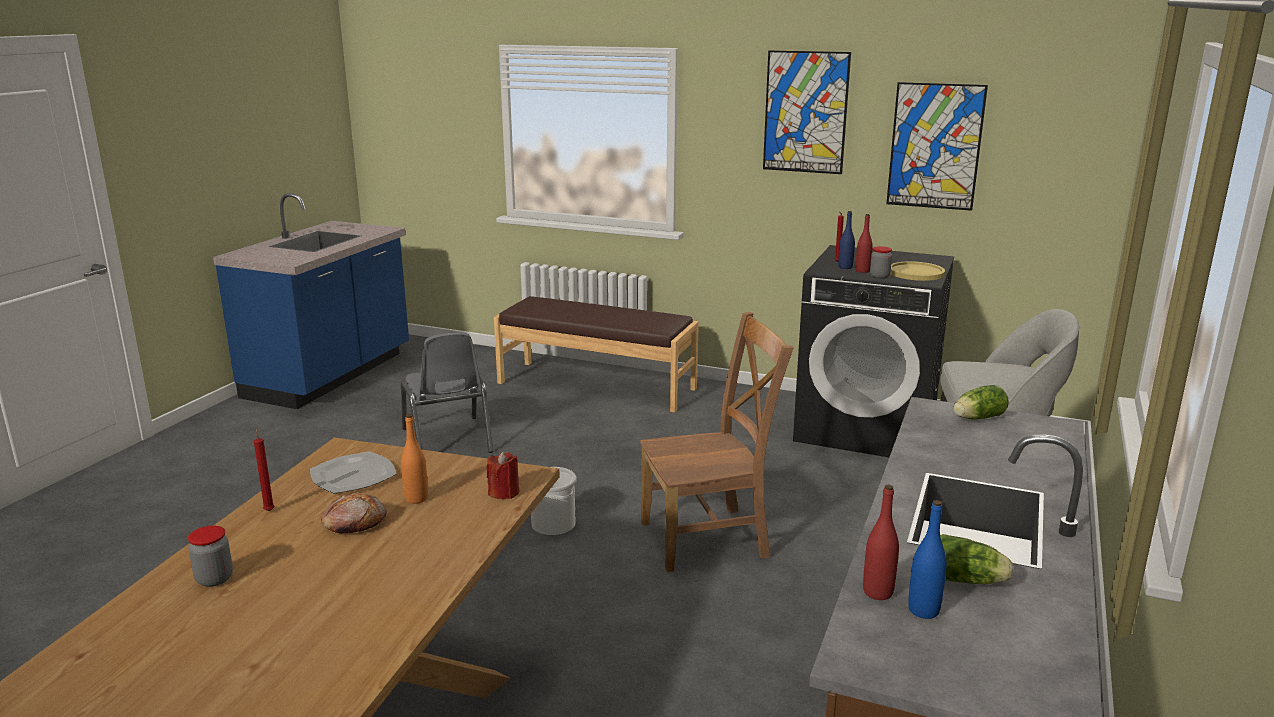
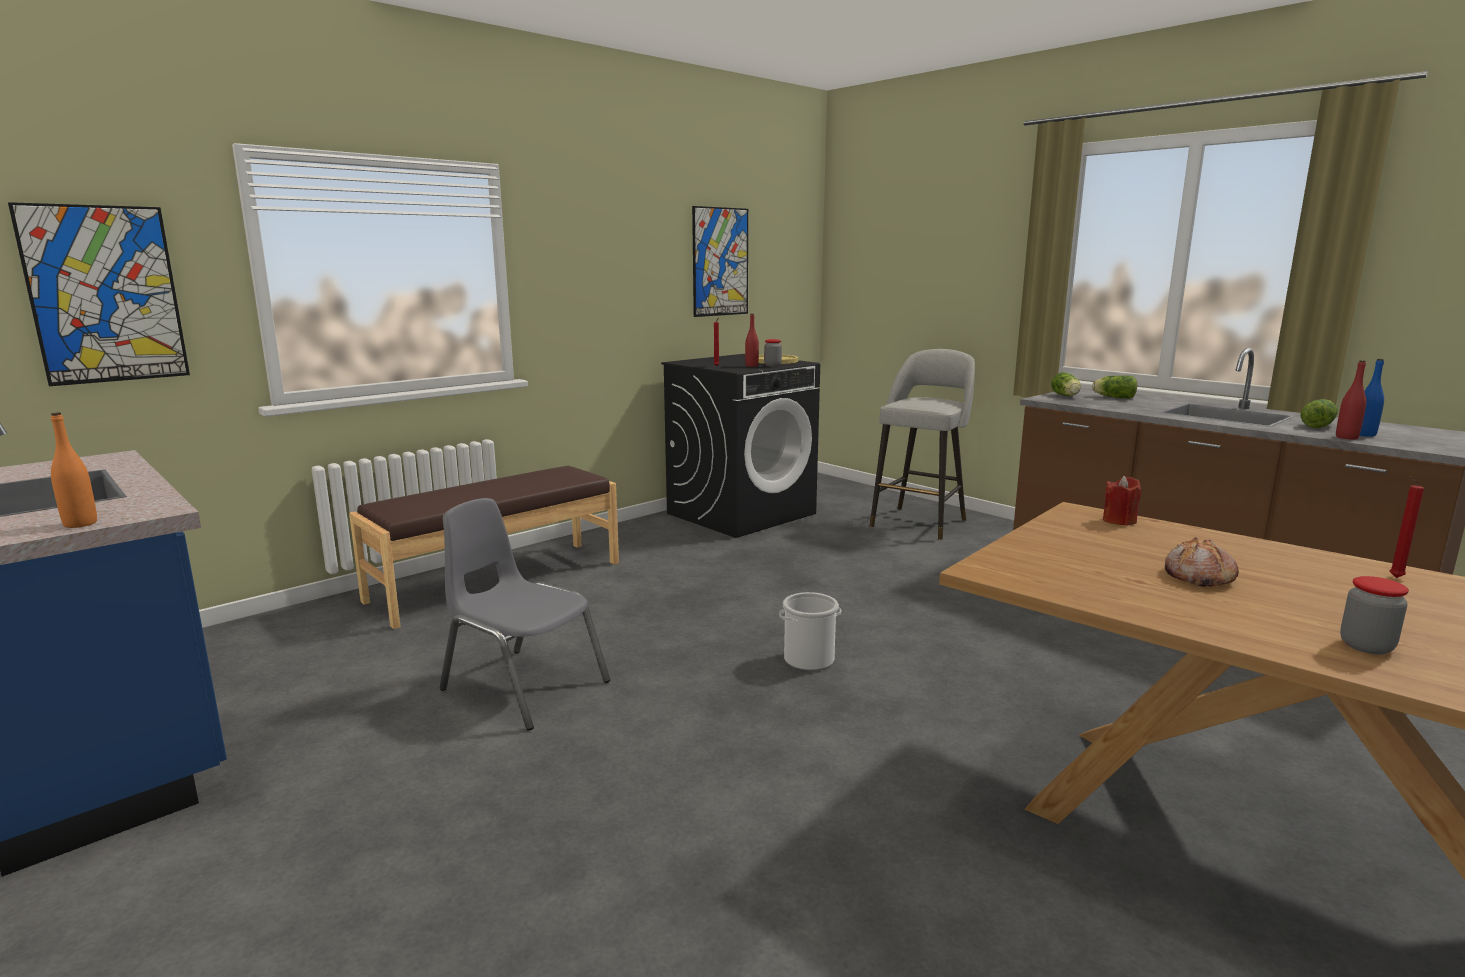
camera: 65 degrees left, 5 degrees down
red candle [254,428,275,511] -> red candle moved to [1390,476,1424,578]
plate [310,452,396,493] -> none
grey chair [401,332,493,453] -> grey chair turned 150 degrees counterclockwise [439,498,610,731]
orange bottle [401,414,428,504] -> orange bottle moved to [51,412,97,528]
brown chair [640,312,794,572] -> none
picture [763,50,851,174] -> picture moved to [8,202,190,386]
blue bottle [838,211,855,269] -> none
none -> lettuce [1092,375,1137,399]

